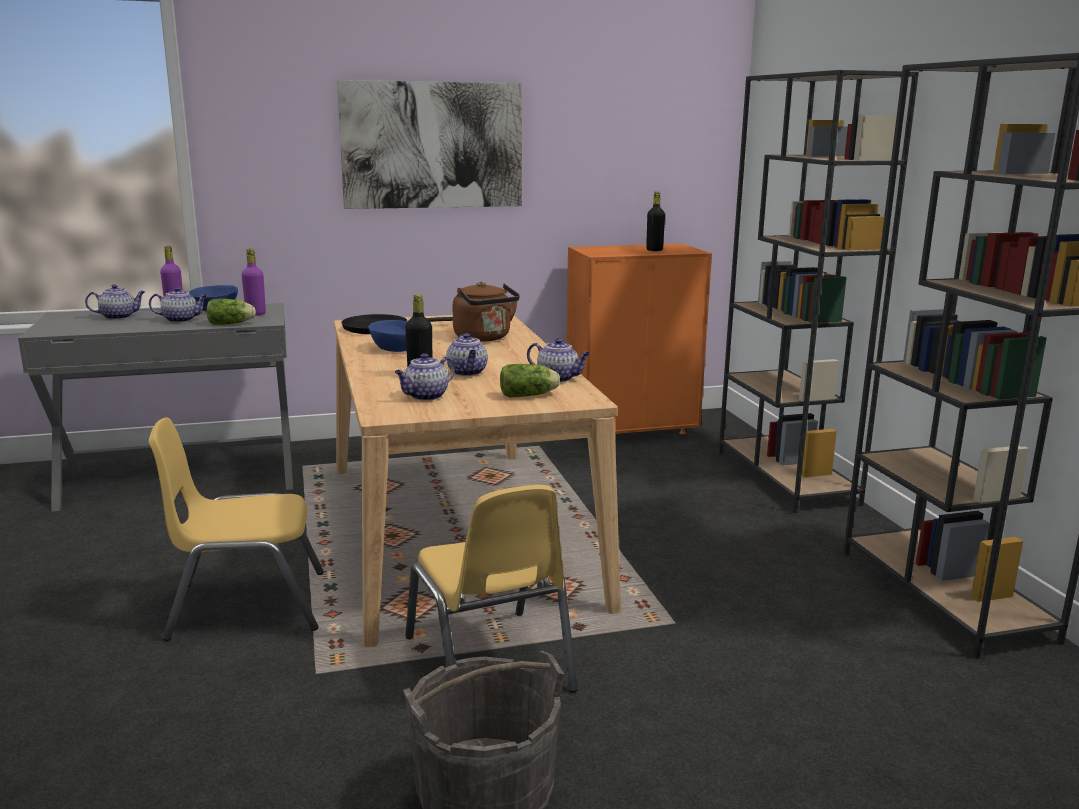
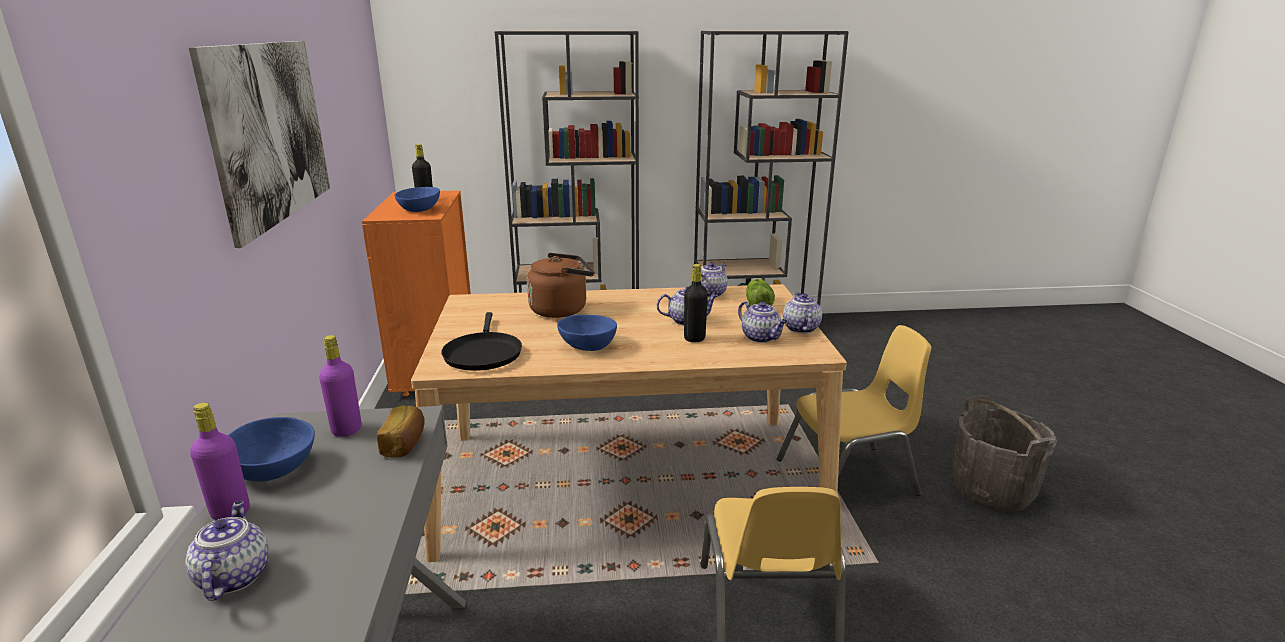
camera: 80 degrees left, 5 degrees up
teapot [149,287,208,323] -> teapot moved to [783,292,822,333]
lettuce [206,299,256,325] -> bread [377,405,425,458]
none -> blue bowl [394,187,440,212]

